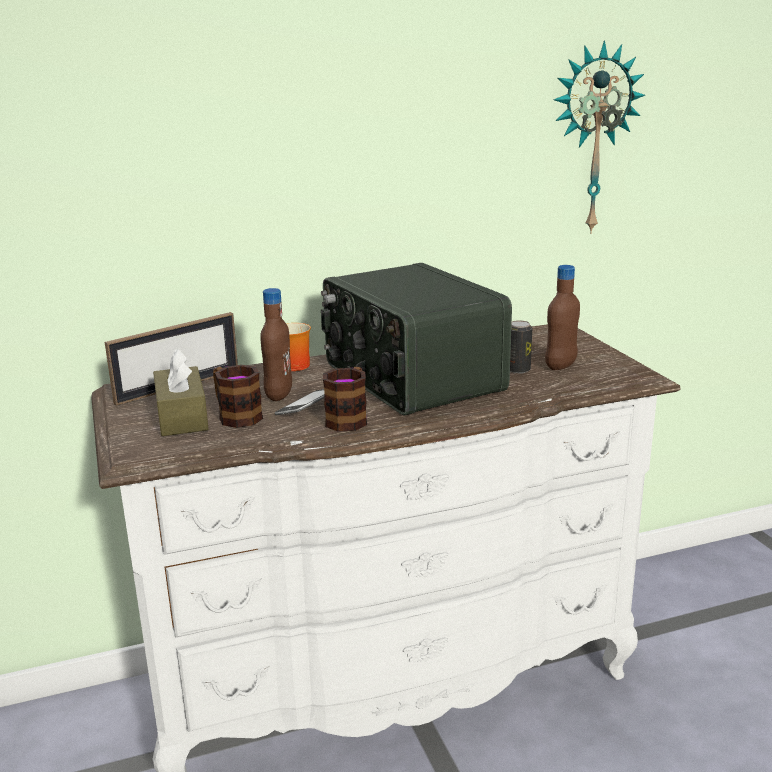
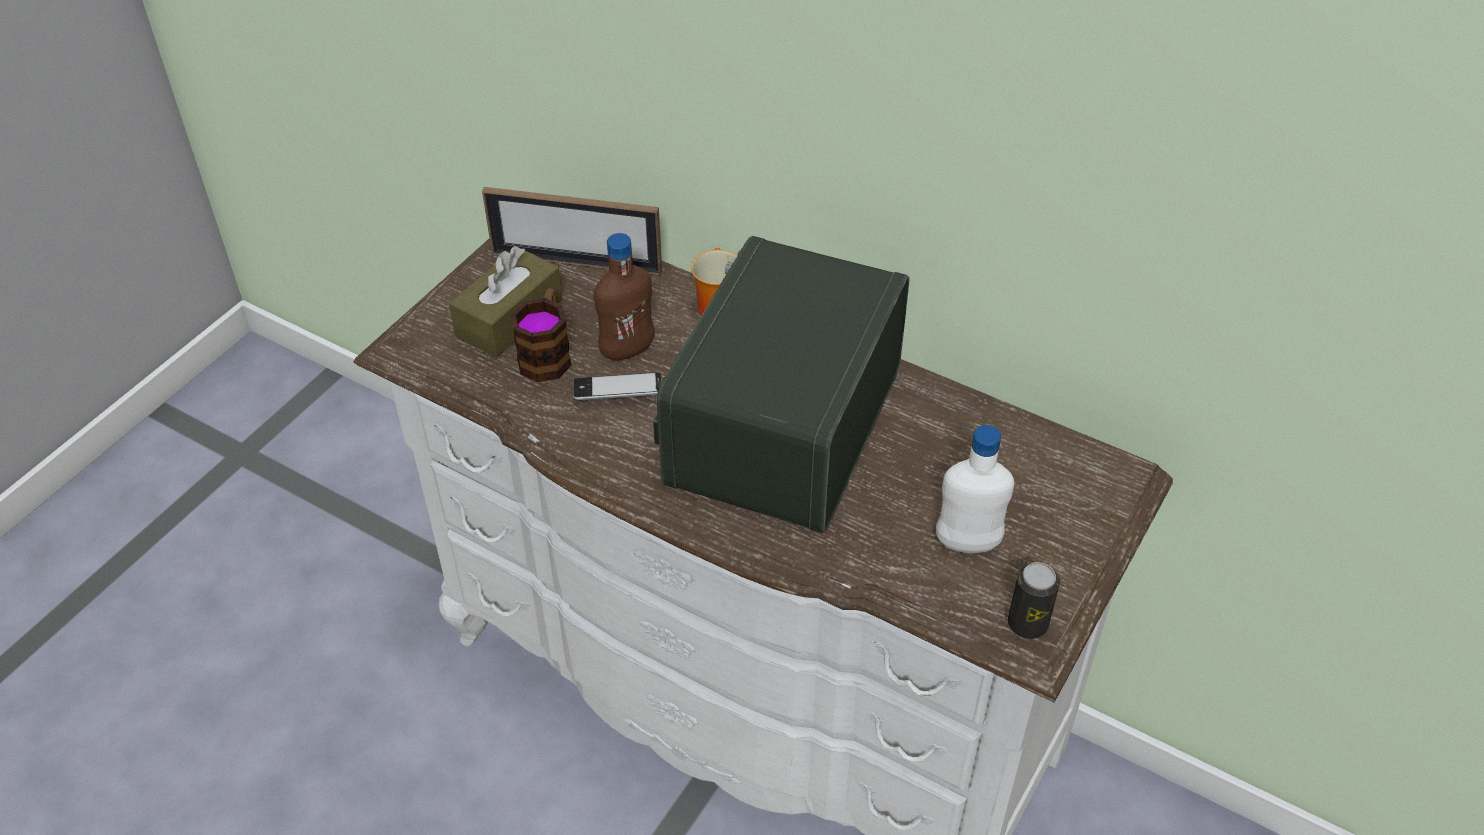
camera: 50 degrees right, 25 degrees up
mug [323,367,367,432] -> none
can [510,320,532,374] -> can moved to [1008,562,1060,639]
brown bottle [545,265,580,370] -> white bottle [936,425,1014,553]
wall clock [553,40,645,234] -> none

